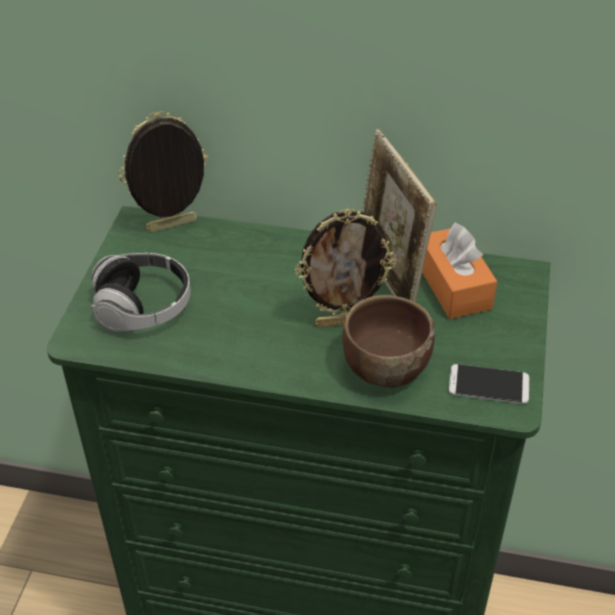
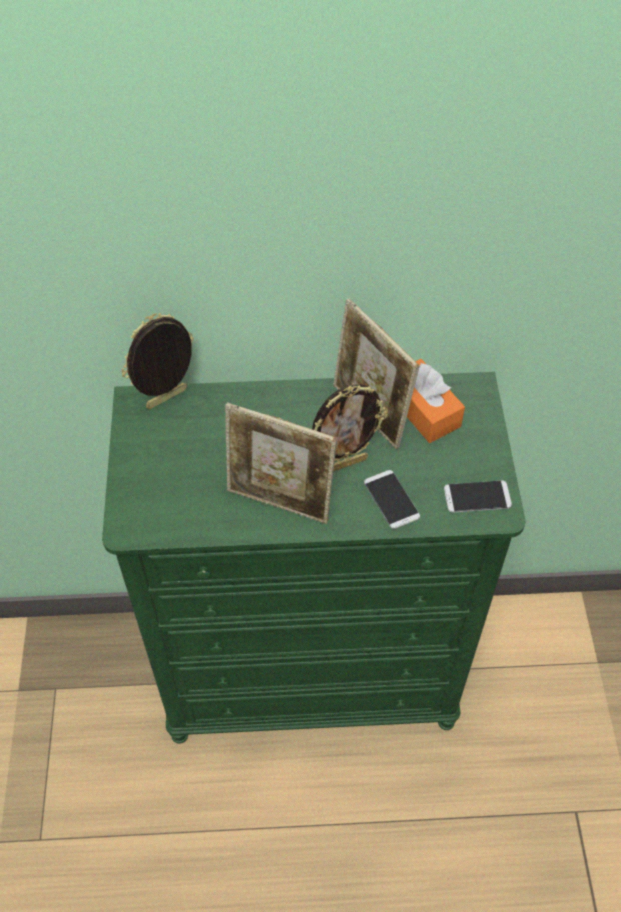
camera: 15 degrees left, 10 degrees up
headphones [91,253,191,331] -> none
brown bowl [342,295,435,388] -> phone [364,470,420,529]
none -> picture frame [225,402,337,524]

